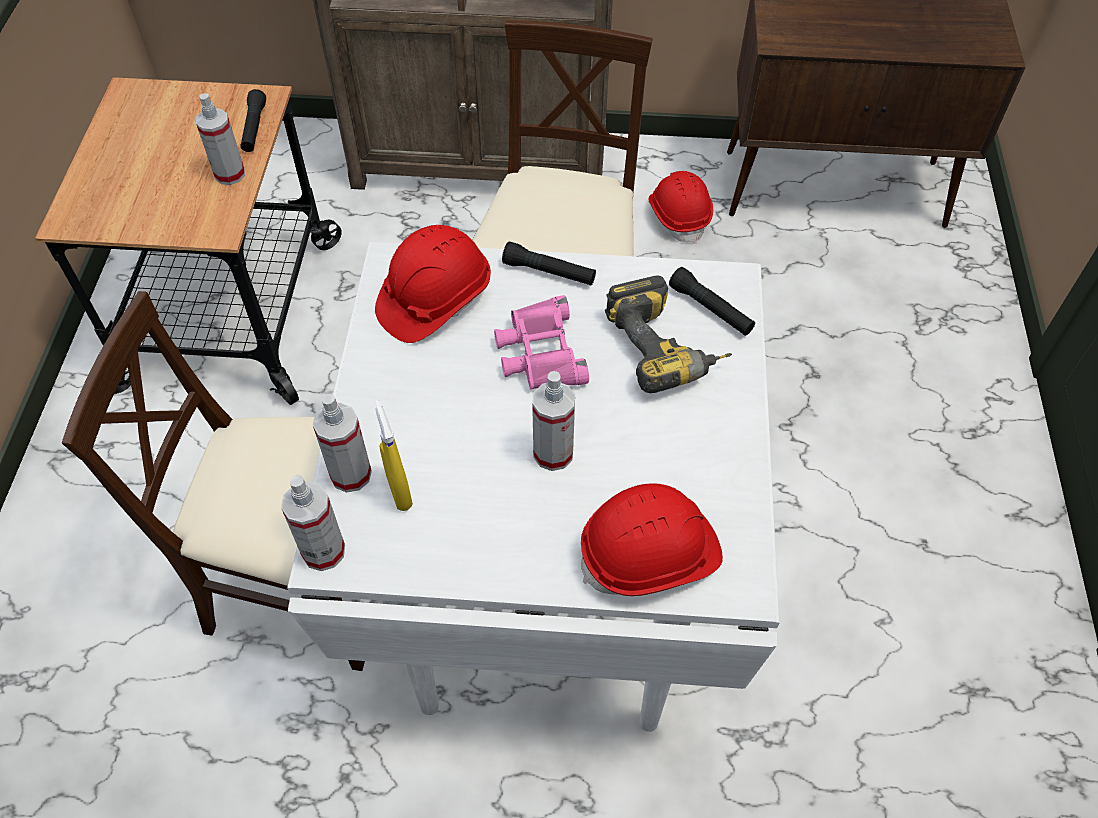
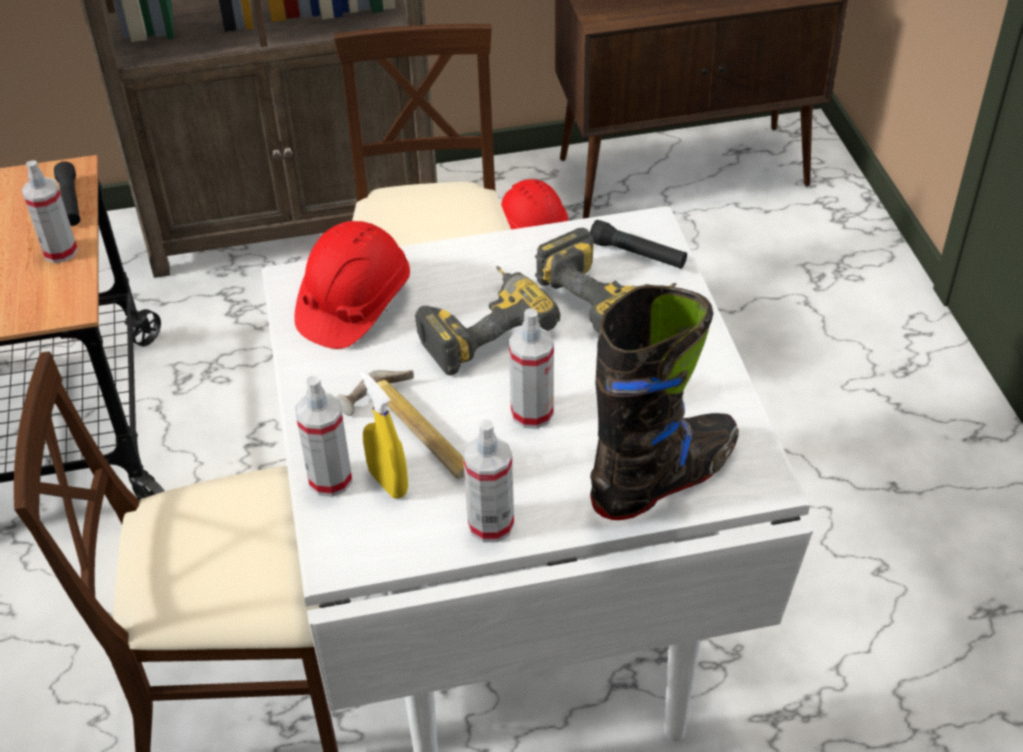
camera: 15 degrees left, 10 degrees down
spray bottle [281,474,345,571] -> spray bottle moved to [463,420,514,542]
pink binoculars [494,295,589,390] -> power drill [415,266,561,375]
black flashlight [502,242,596,286] -> none
red hard hat [581,483,723,596] -> black boot [590,285,739,520]
none -> hammer [336,370,465,479]

